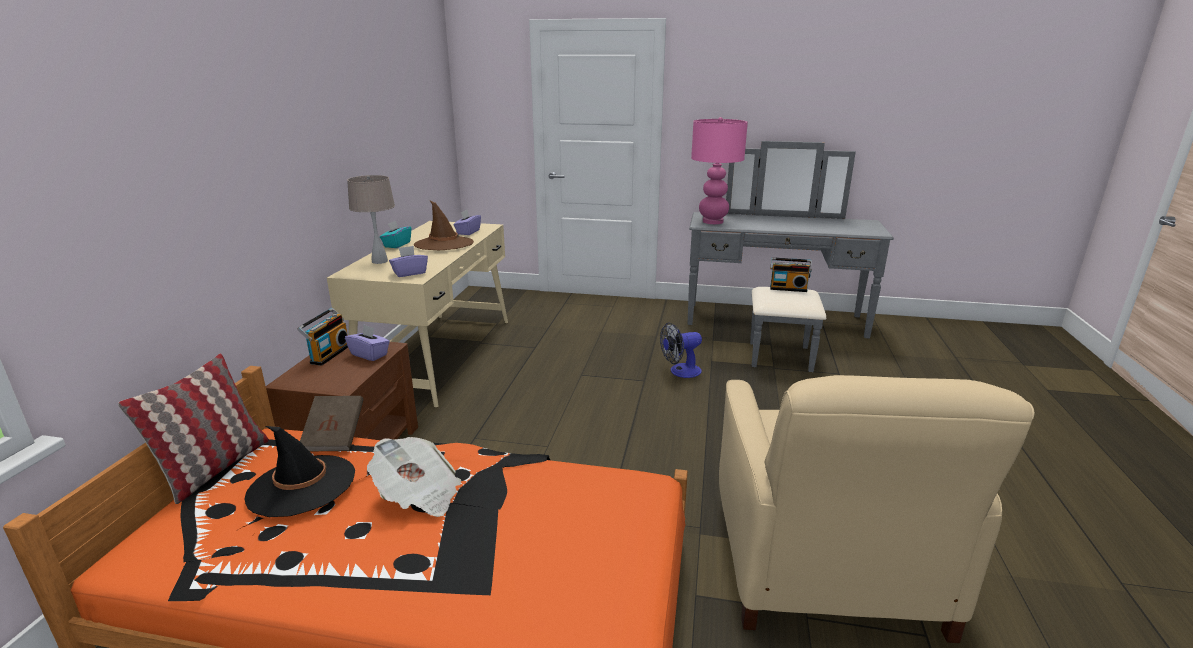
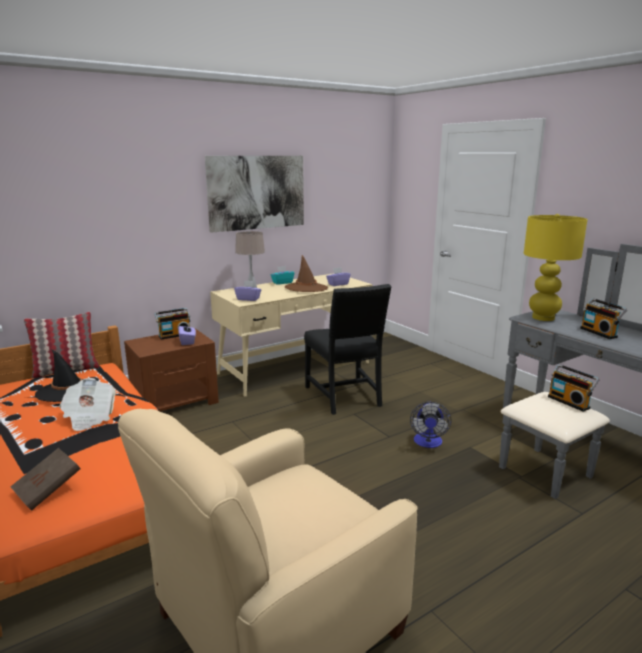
camera: 45 degrees right, 5 degrees down
brown book [300,396,364,451] -> brown book moved to [11,448,81,511]
fan [660,323,702,378] -> fan turned 105 degrees counterclockwise [410,402,451,448]
pink table lamp [691,117,748,224] -> yellow table lamp [524,214,588,321]
none -> picture [205,156,304,233]
none -> black chair [304,284,391,415]
none -> radio [580,298,627,339]

